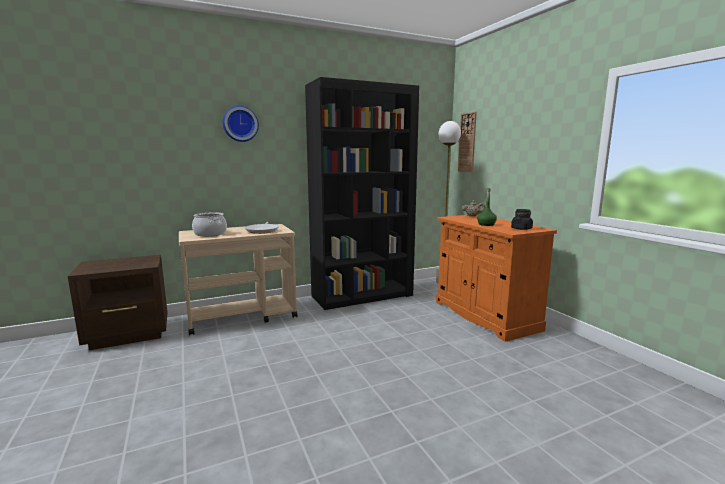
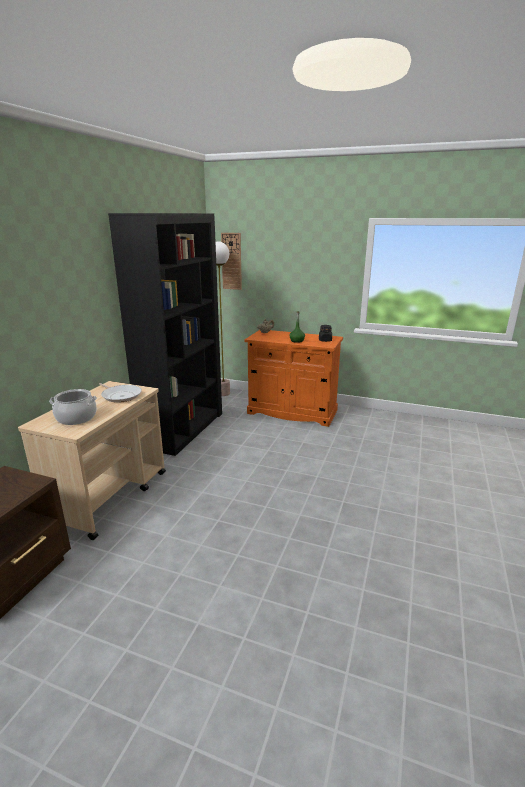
camera: 45 degrees left, 10 degrees up
wall clock [223,106,259,142] -> none

